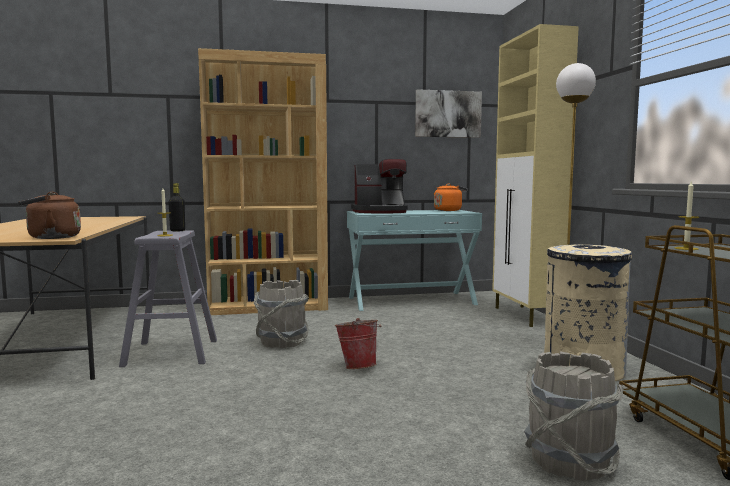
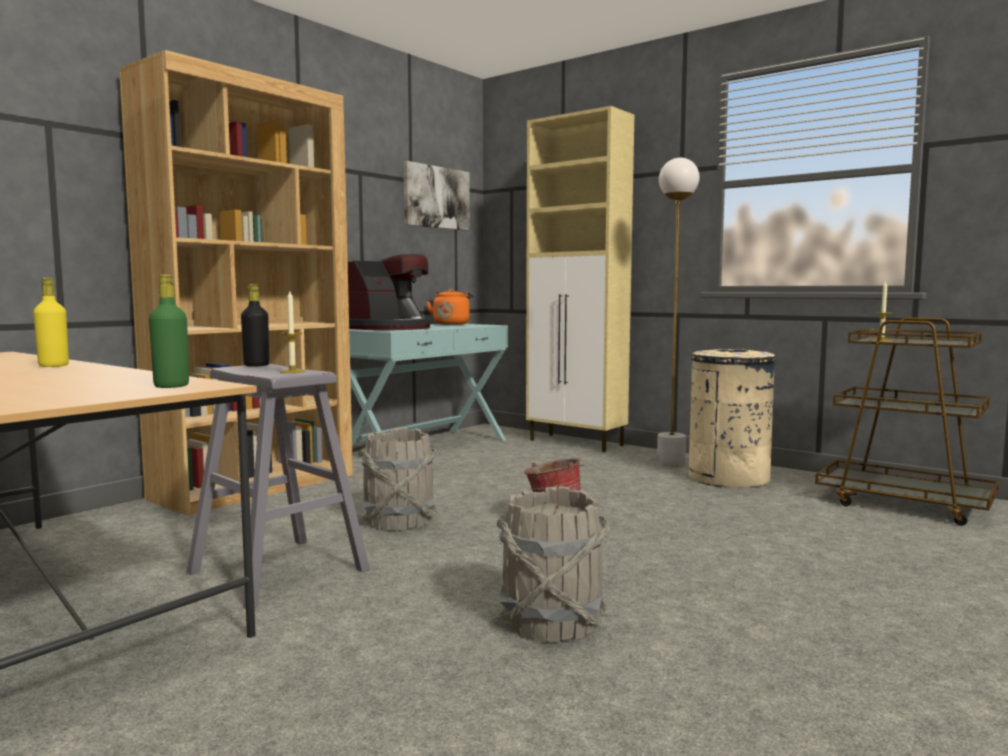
camera: 40 degrees left, 0 degrees up
brown kettle [18,192,81,239] -> green bottle [149,274,189,388]
grey bucket [524,351,624,481] -> grey bucket moved to [497,486,610,643]
none -> yellow bottle [33,278,69,367]

